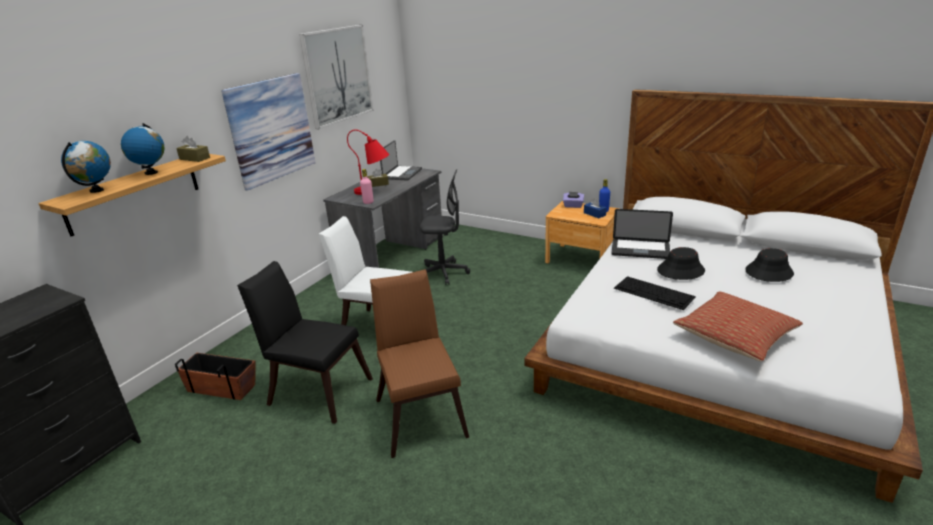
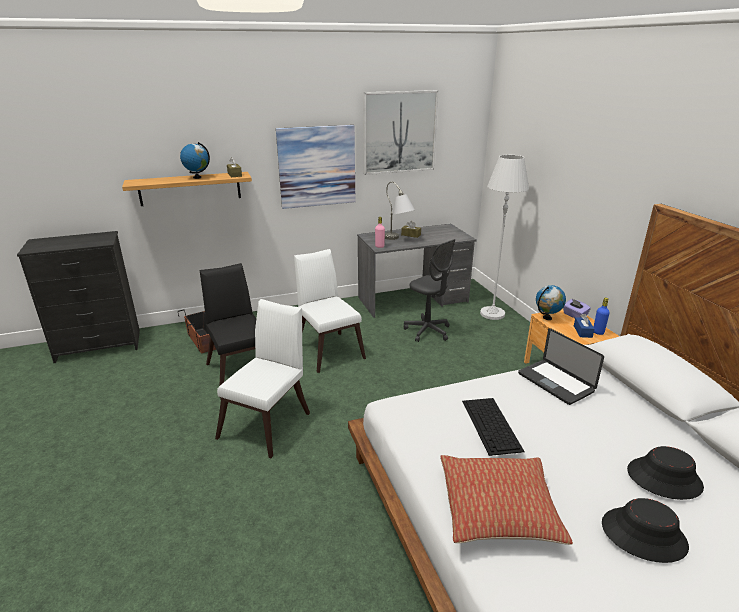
camera: 40 degrees right, 0 degrees up
globe [61,141,111,193] -> globe moved to [536,285,566,320]
red table lamp [347,130,389,195] -> grey table lamp [385,182,415,240]
brown chair [370,269,469,458] -> white chair [215,299,310,458]
laptop [380,140,422,181] -> none
black hat [657,247,705,280] -> black hat moved to [602,498,689,563]
none -> white floor lamp [480,155,529,320]

